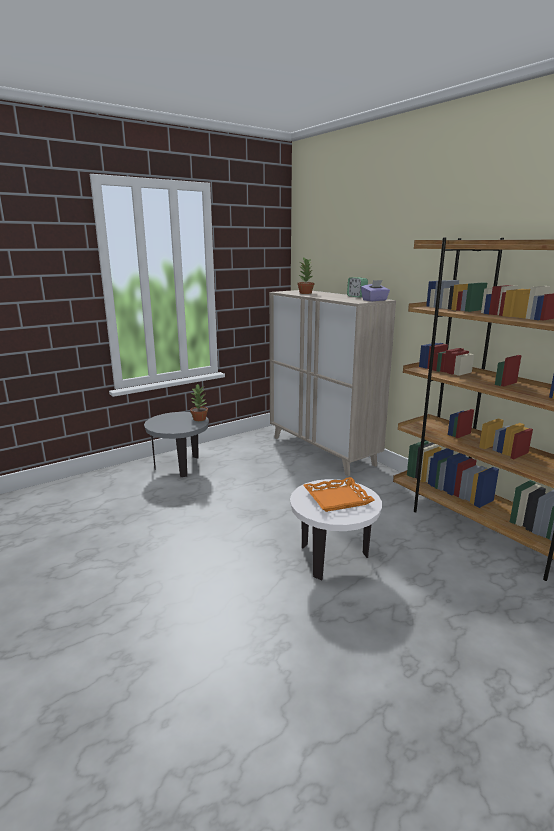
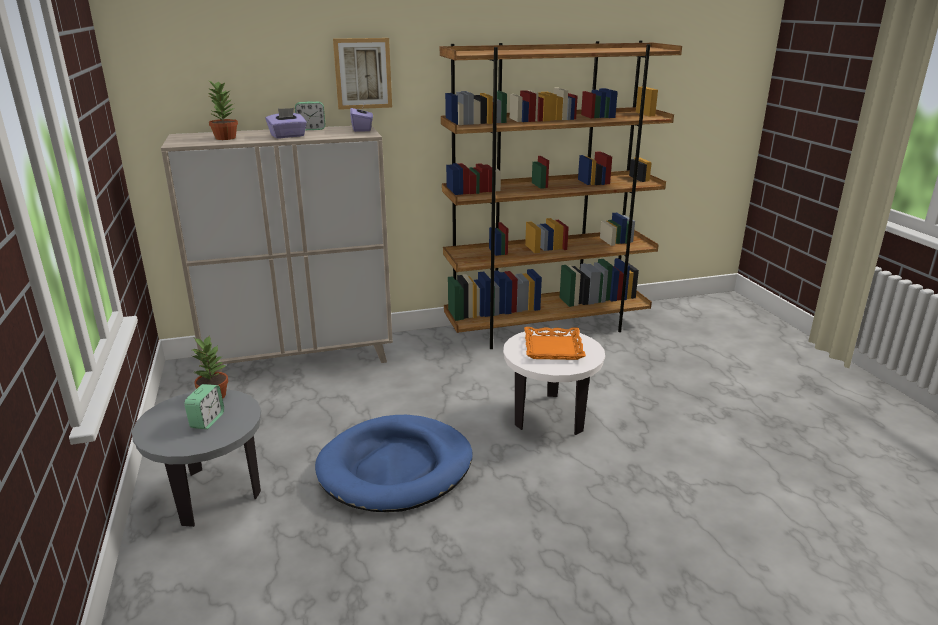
camera: 70 degrees left, 5 degrees up
none -> alarm clock [184,384,224,429]
none -> purple tissue box [266,108,307,138]
none -> blue dog bed [315,415,473,512]
none -> picture [333,38,392,110]

